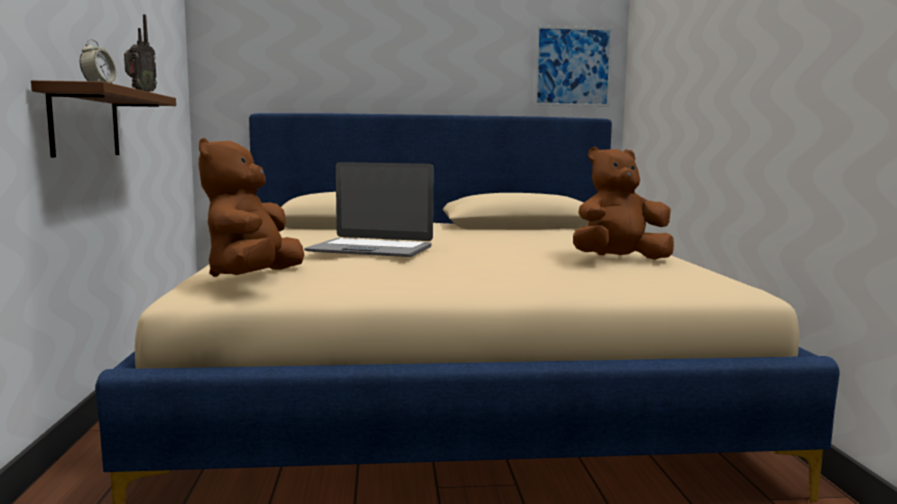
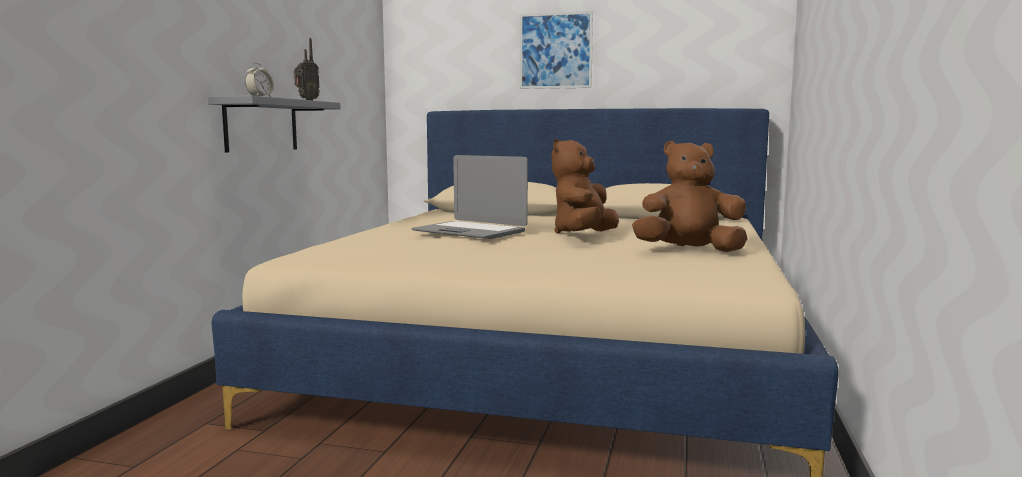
camera: 20 degrees right, 0 degrees up
brown shelf [31,80,176,157] -> grey shelf [208,95,341,153]
brown plush toy [199,138,304,277] -> brown plush toy moved to [552,139,619,234]
picture [534,26,613,107] -> picture moved to [520,11,593,89]

